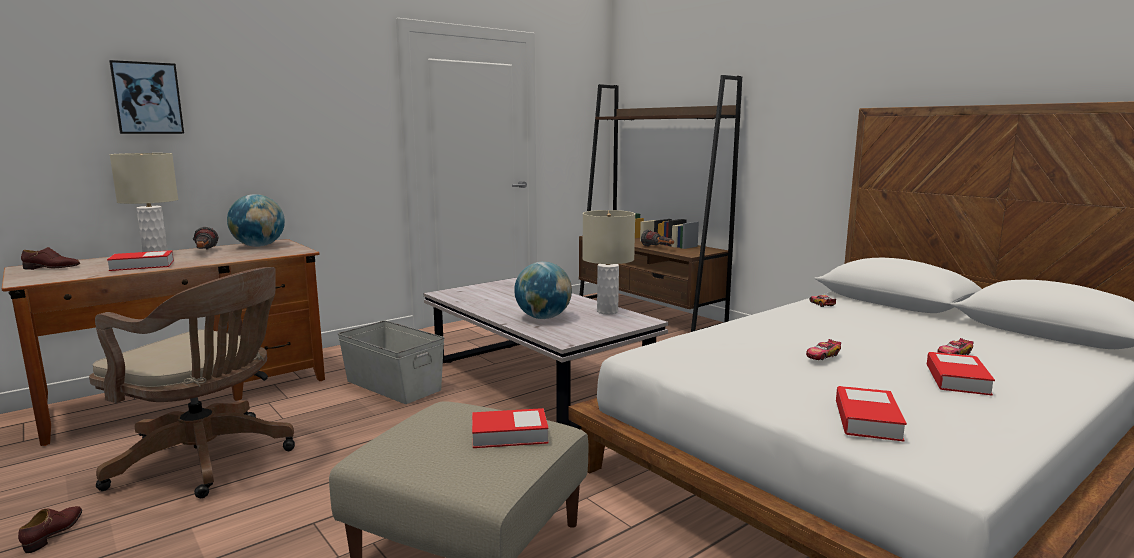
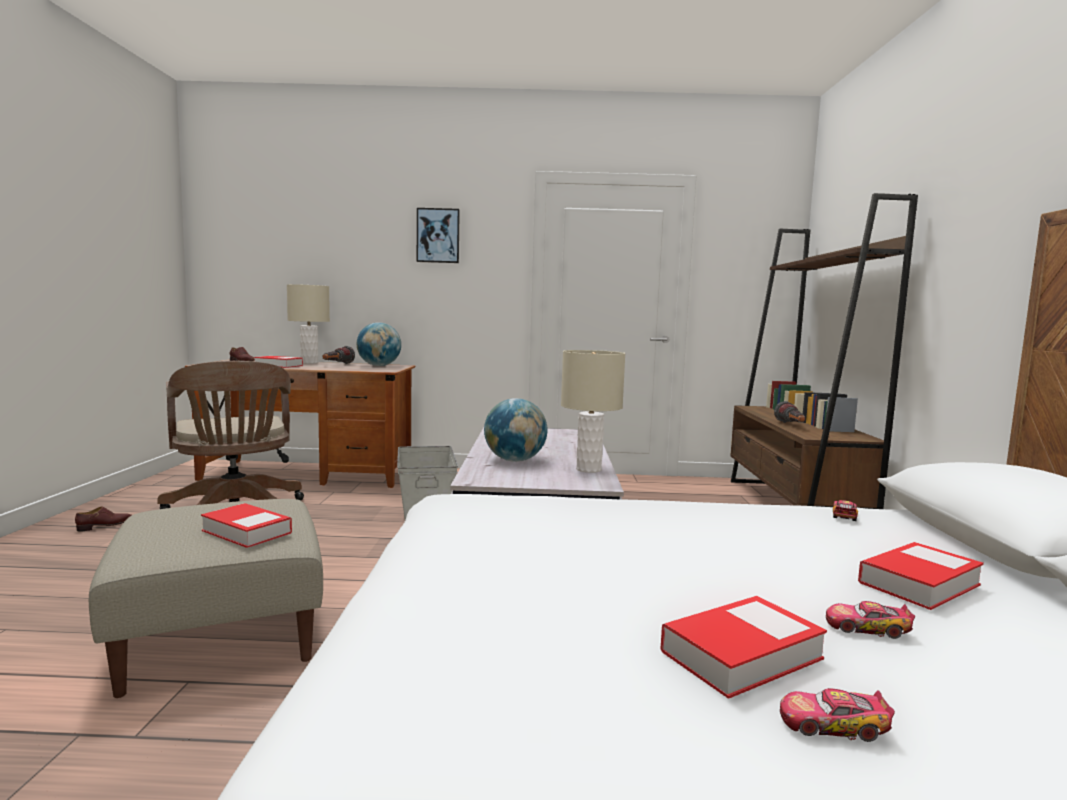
camera: 40 degrees right, 5 degrees down
picture [109,60,184,134] -> picture moved to [417,208,460,263]
toy car [806,339,841,360] -> toy car moved to [780,688,895,742]
book [836,386,907,441] -> book moved to [858,542,984,610]

